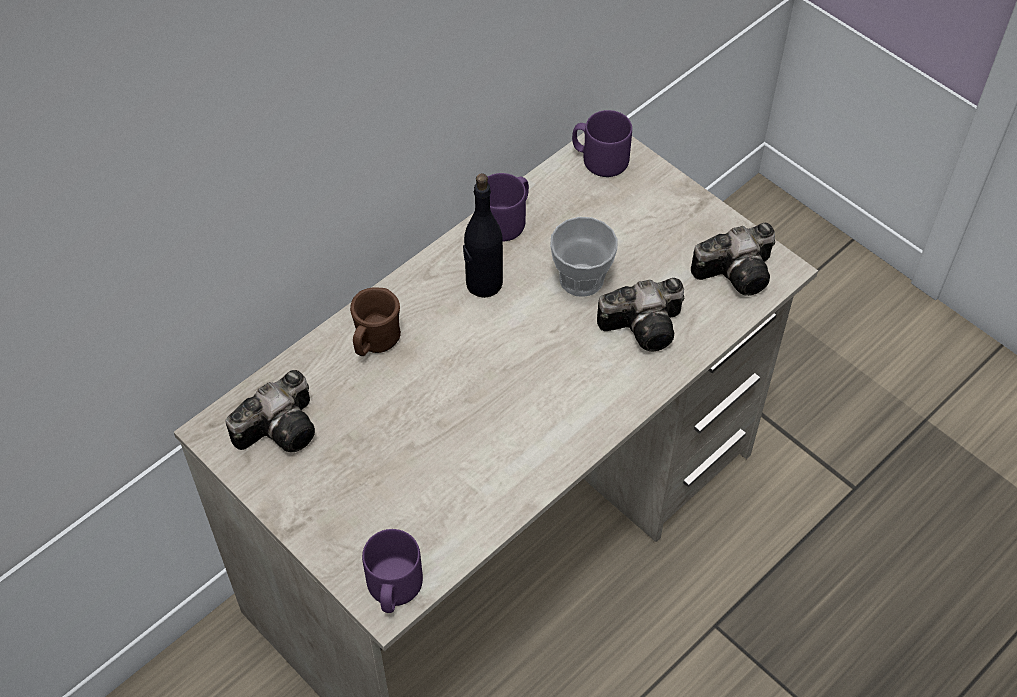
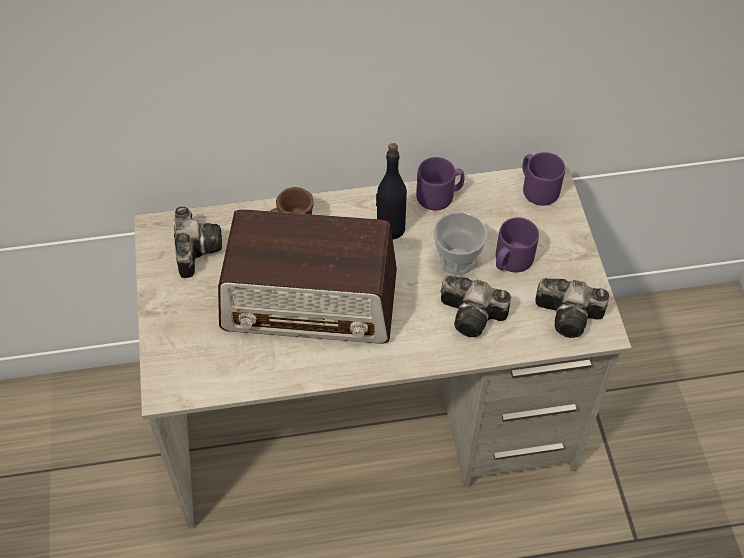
camera: 35 degrees right, 0 degrees up
camera [225,370,315,452] -> camera turned 90 degrees counterclockwise [174,207,222,278]
purple mug [362,529,423,613] -> purple mug moved to [496,217,539,272]
none -> radio [218,209,397,344]

